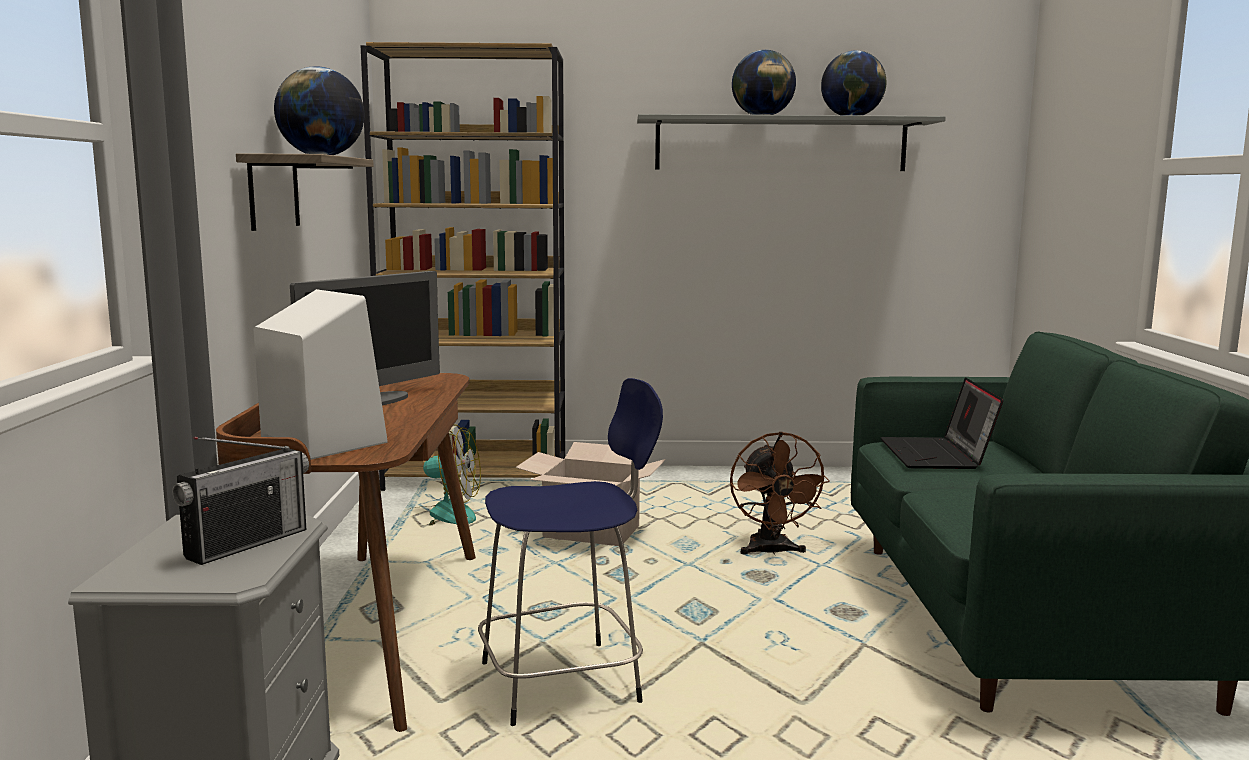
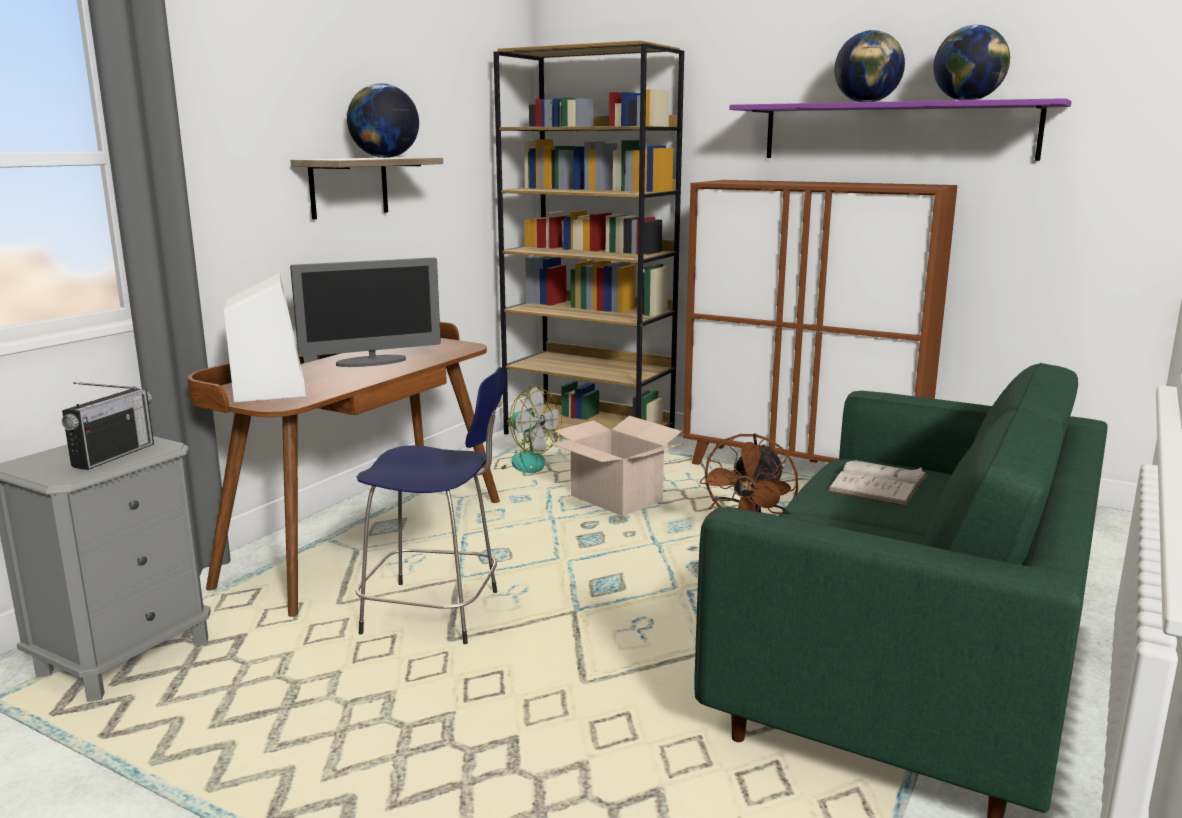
camera: 30 degrees right, 5 degrees up
radio [172,437,309,565] -> radio turned 45 degrees counterclockwise [62,382,154,470]
grey shelf [637,114,946,171] -> purple shelf [729,98,1072,161]
laptop [881,377,1004,469] -> white book [828,460,928,506]
none -> brown cabinet [683,180,958,465]

